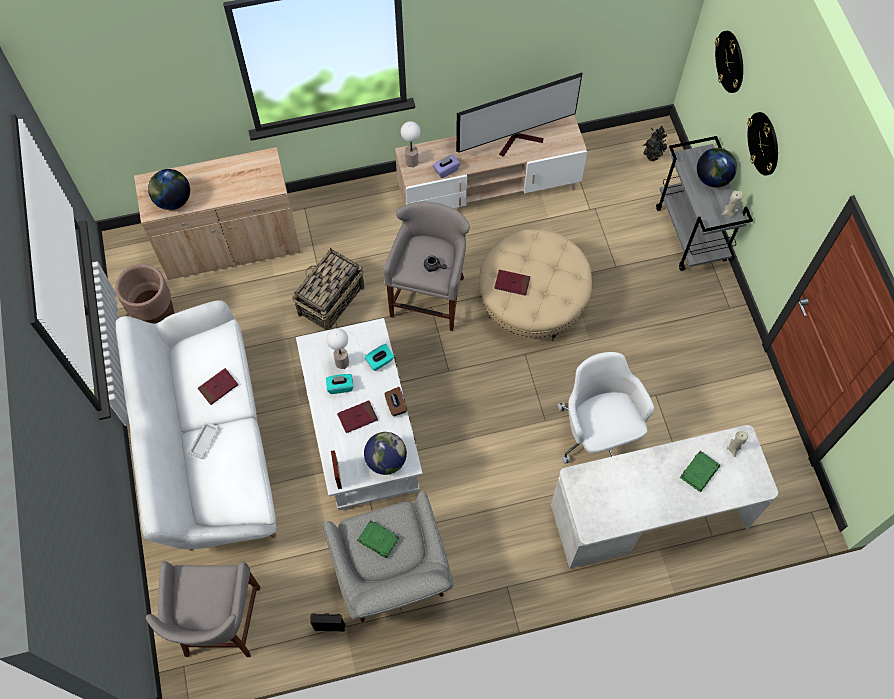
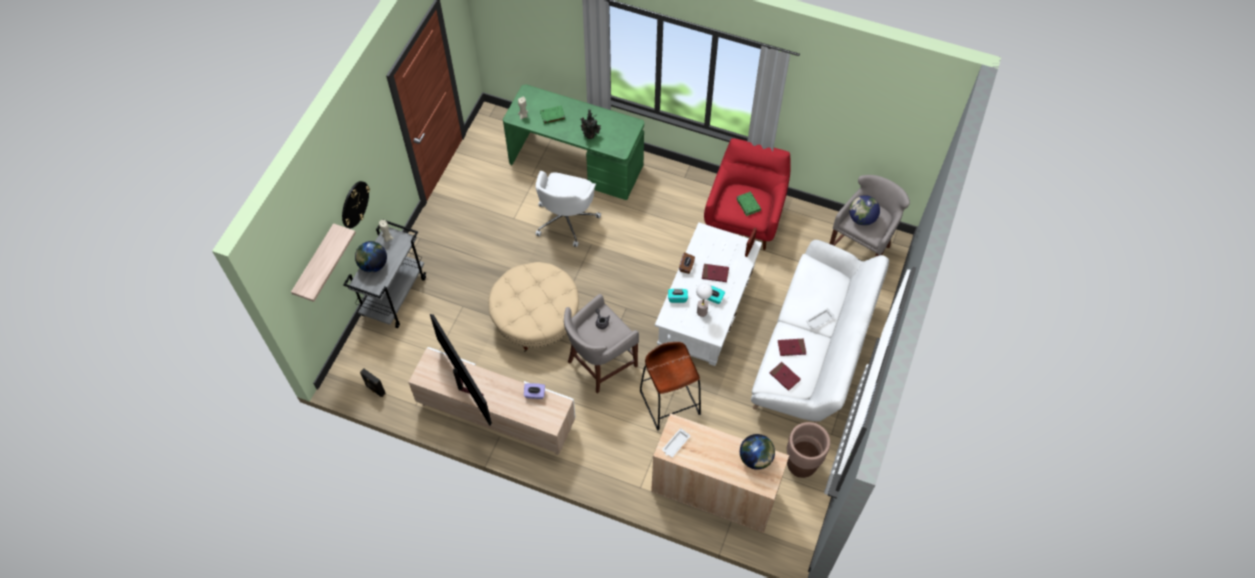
camera: 145 degrees left, 5 degrees down
basket [292,247,365,331] -> brown stool [640,342,701,430]
black speaker [310,613,345,631] -> black speaker moved to [360,369,385,397]
grey armchair [323,491,454,622] -> red armchair [704,138,791,250]
globe [364,432,407,475] -> globe moved to [849,195,880,226]
table lamp [401,121,421,167] -> none
television [456,72,583,157] -> television turned 45 degrees clockwise [430,314,492,426]
red book [494,270,530,296] -> red book moved to [770,362,800,391]
white desk [551,425,778,568] -> green desk [503,85,644,200]
potted plant [644,126,667,161] -> potted plant moved to [580,109,601,139]
wall clock [715,31,743,93] -> shelf [291,223,356,302]
none -> white tray [662,428,690,457]

